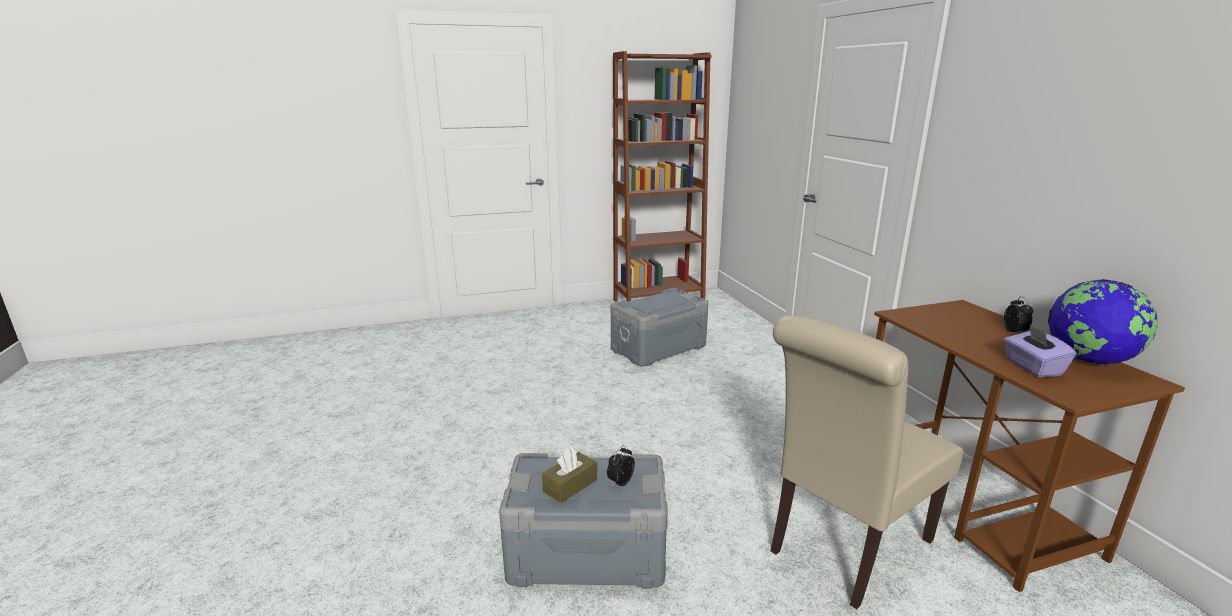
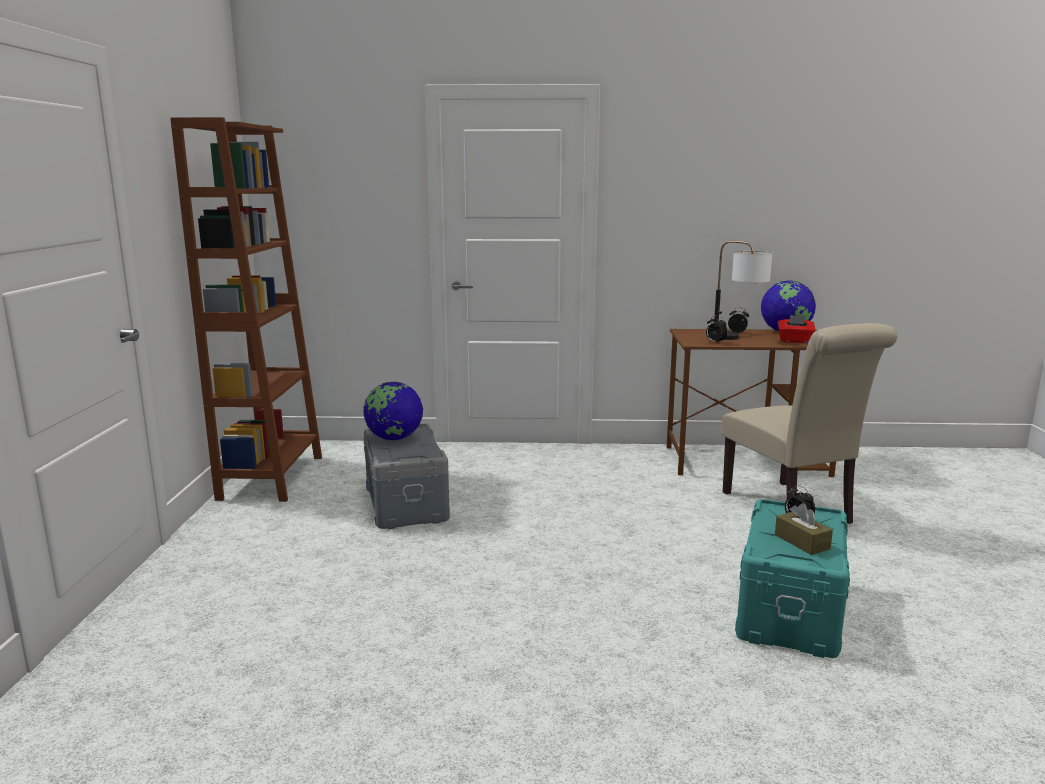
camera: 70 degrees left, 5 degrees down
grey storage box [499,453,668,589] -> turquoise storage box [735,499,850,658]
purple tissue box [1004,324,1076,377] -> red tissue box [778,315,816,343]
none -> globe [363,382,423,440]
none -> alarm clock [706,316,728,344]
none -> table lamp [714,241,772,340]

